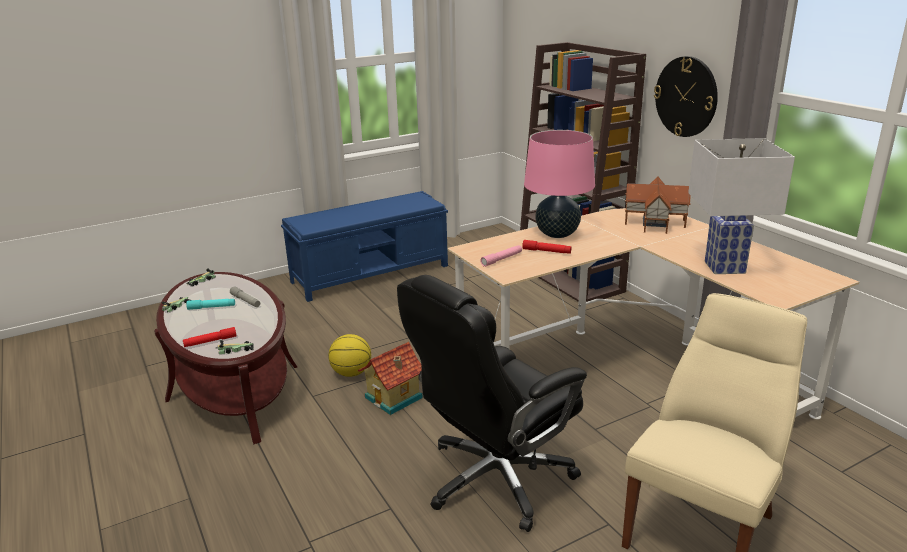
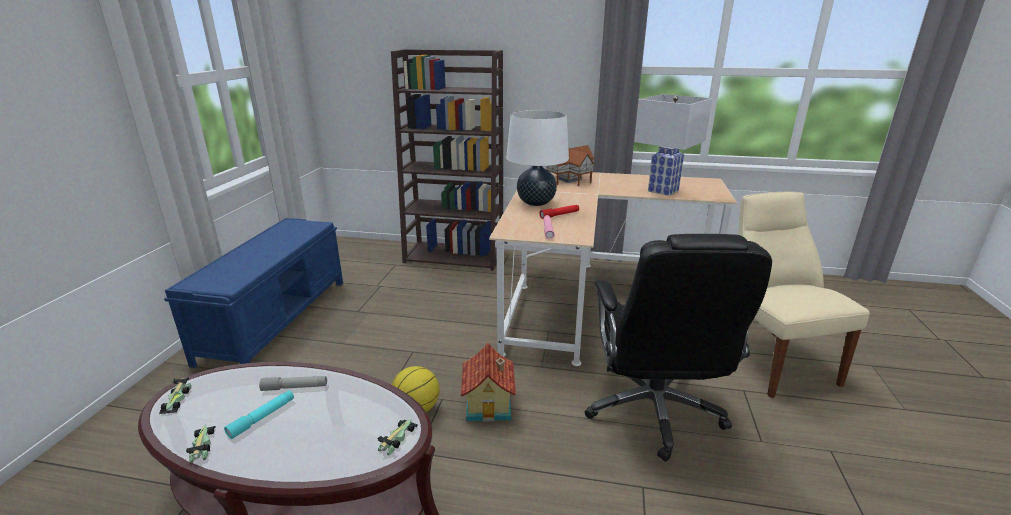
camera: 50 degrees left, 0 degrees up
red flashlight [183,327,236,347] -> none
pink table lamp [524,130,595,238] -> white table lamp [506,110,569,206]
wall clock [654,56,718,137] -> none

